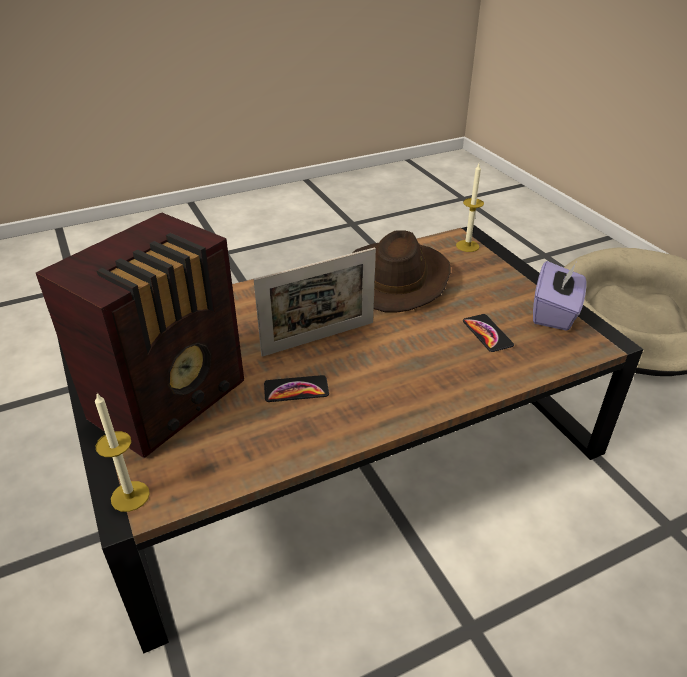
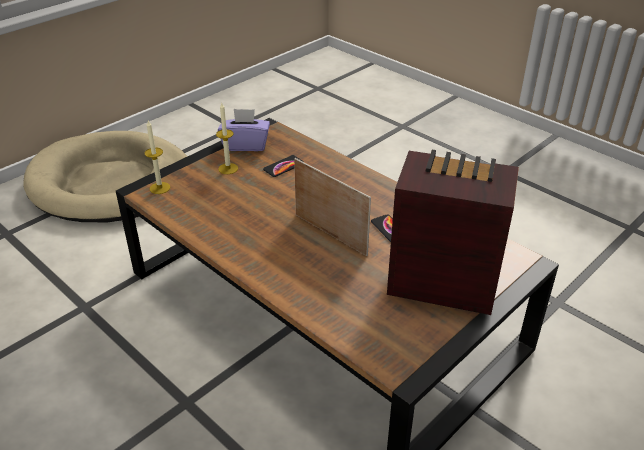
camera: 110 degrees left, 0 degrees up
candle [95,393,150,512] -> candle moved to [216,103,238,174]
brown hat [352,230,450,312] -> none

